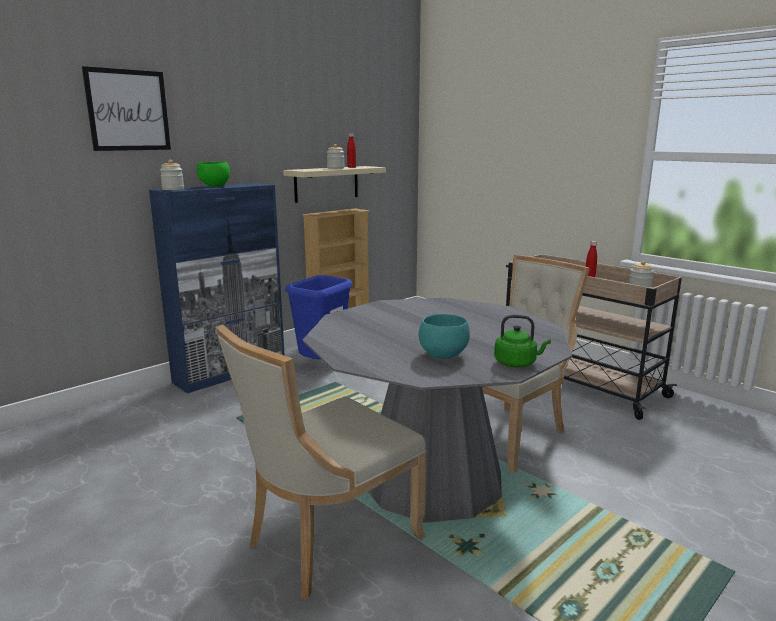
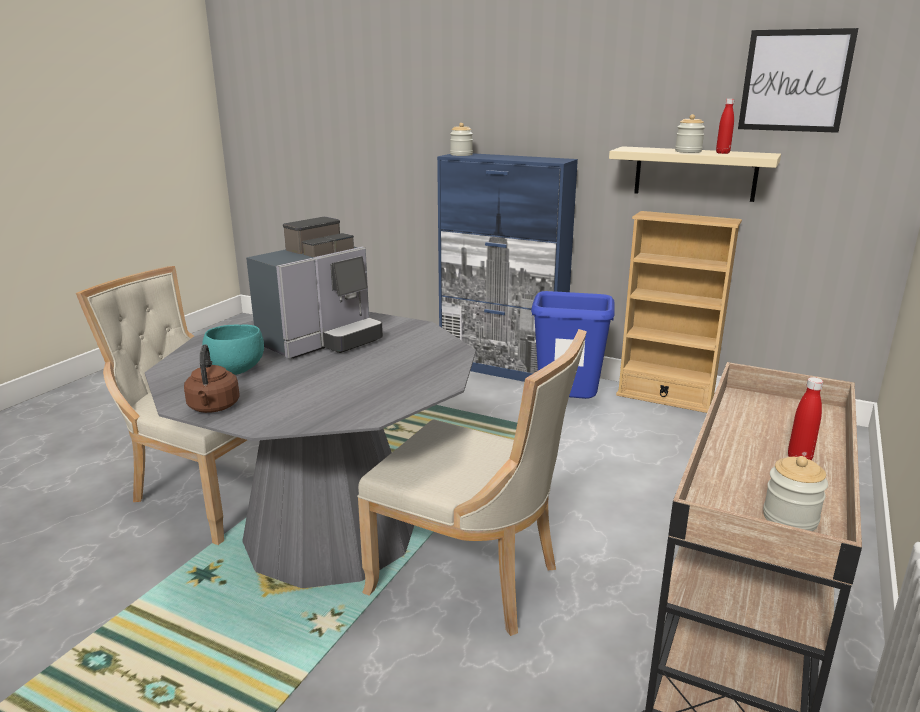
camera: 70 degrees right, 5 degrees up
picture [82,66,171,151] -> picture moved to [738,28,858,133]
green bowl [197,162,230,187] -> none
green kettle [494,315,551,367] -> brown kettle [184,344,240,413]
none -> coffee machine [246,217,383,359]

